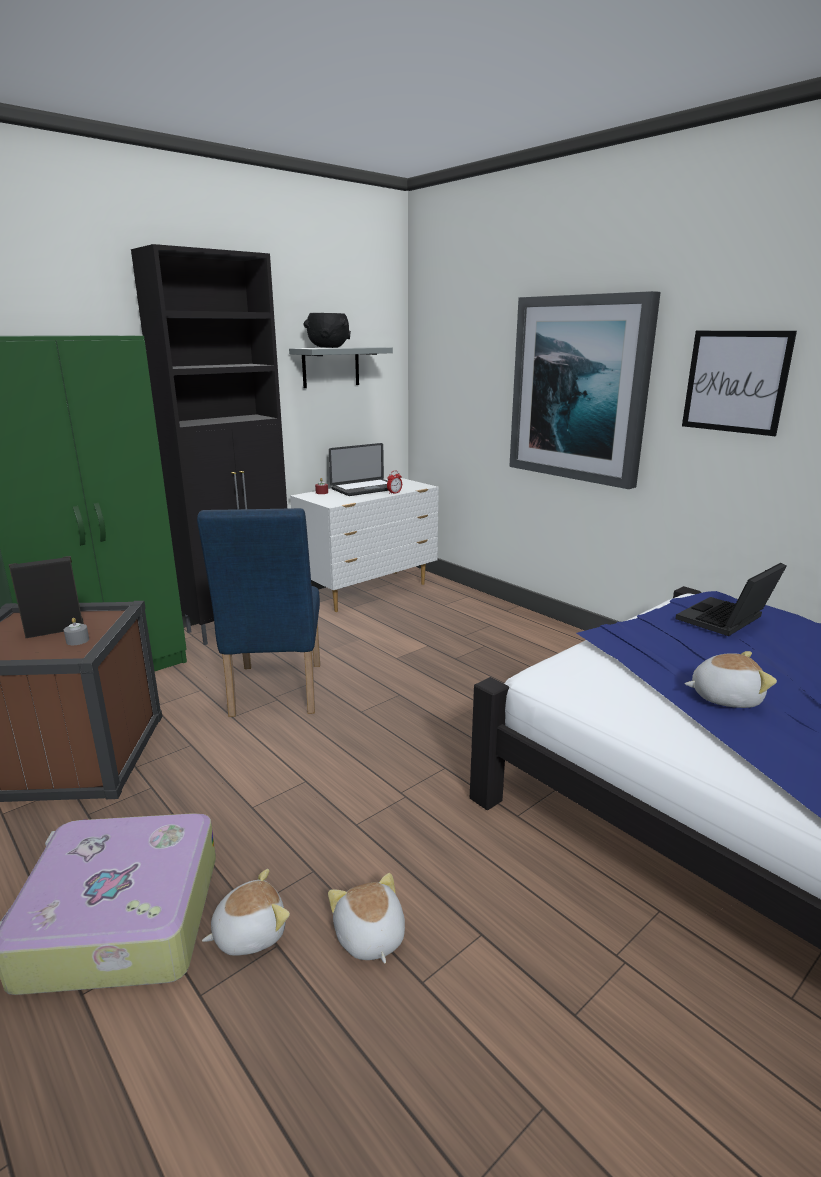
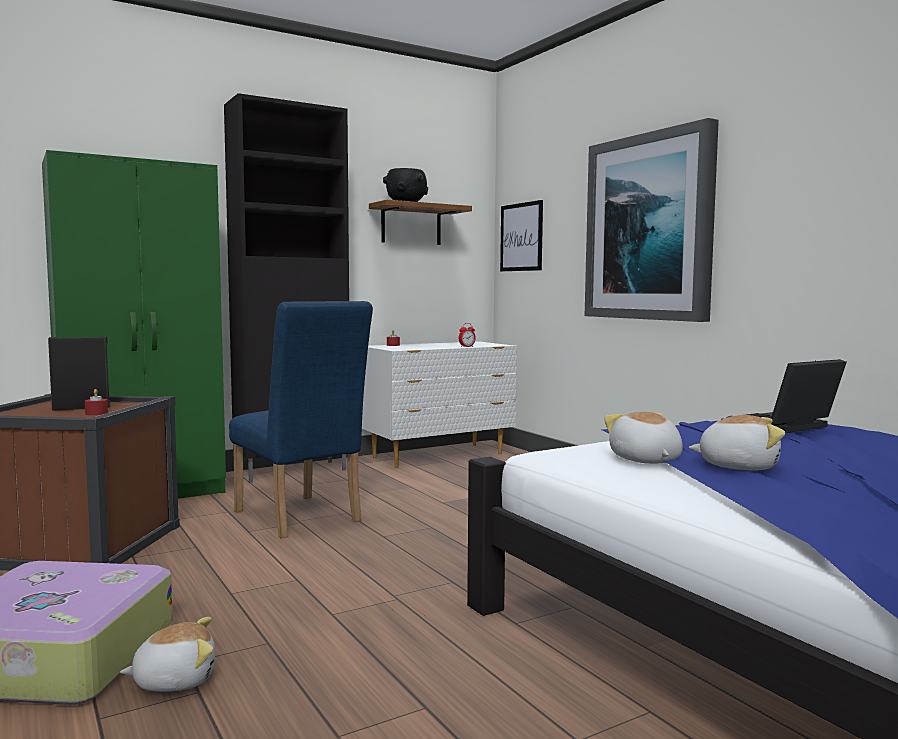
camera: 10 degrees right, 15 degrees down
grey candle [64,618,89,645] -> red candle [85,389,108,415]
blue chair [197,508,320,717] -> blue chair turned 45 degrees counterclockwise [229,301,373,539]
grey shelf [289,347,393,388] -> brown shelf [369,200,472,245]
plush toy [328,873,405,963] -> plush toy moved to [604,412,683,464]
laptop [329,443,388,496] -> none
picture [682,331,797,436] -> picture moved to [500,200,543,271]

